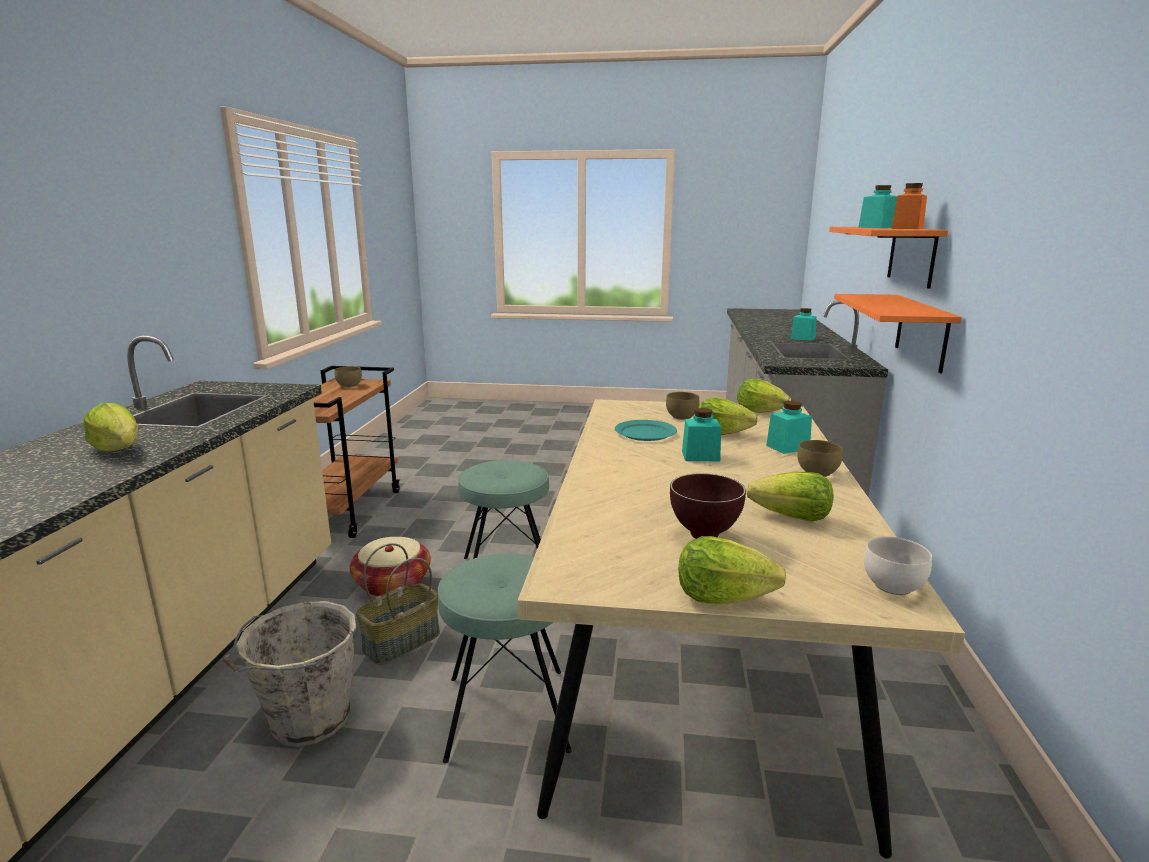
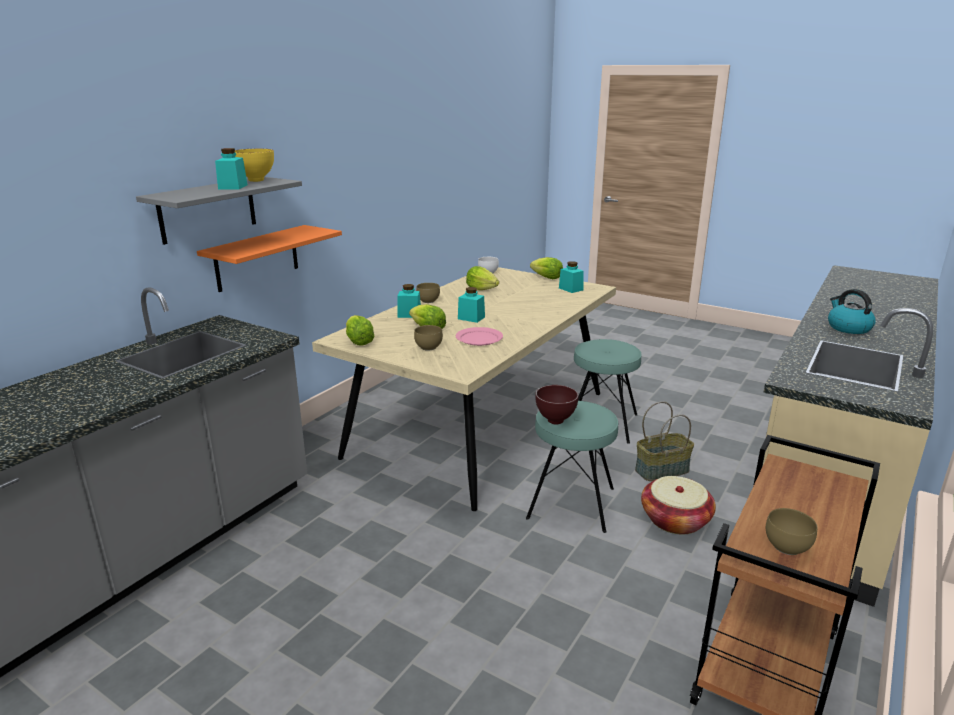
camera: 155 degrees left, 5 degrees up
lettuce [83,403,138,452] -> kettle [828,289,876,334]
grey bucket [223,601,356,747] -> none
turquoise plate [615,420,677,441] -> pink plate [456,327,503,346]
brown bowl [670,473,746,539] -> brown bowl moved to [535,385,579,424]
turquoise jar [790,308,817,341] -> turquoise jar moved to [559,261,584,293]
orange shelf [829,227,948,289] -> grey shelf [136,177,302,245]
orange jar [892,183,927,229] -> yellow bowl [235,149,274,182]

